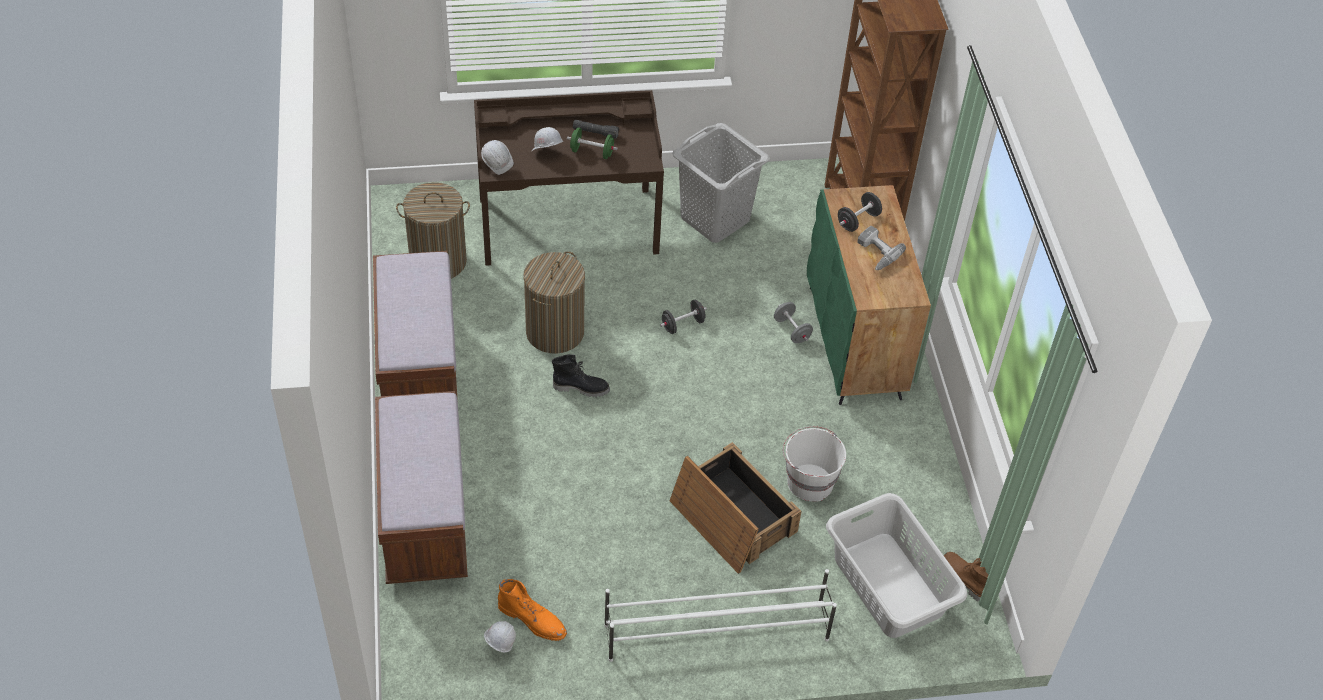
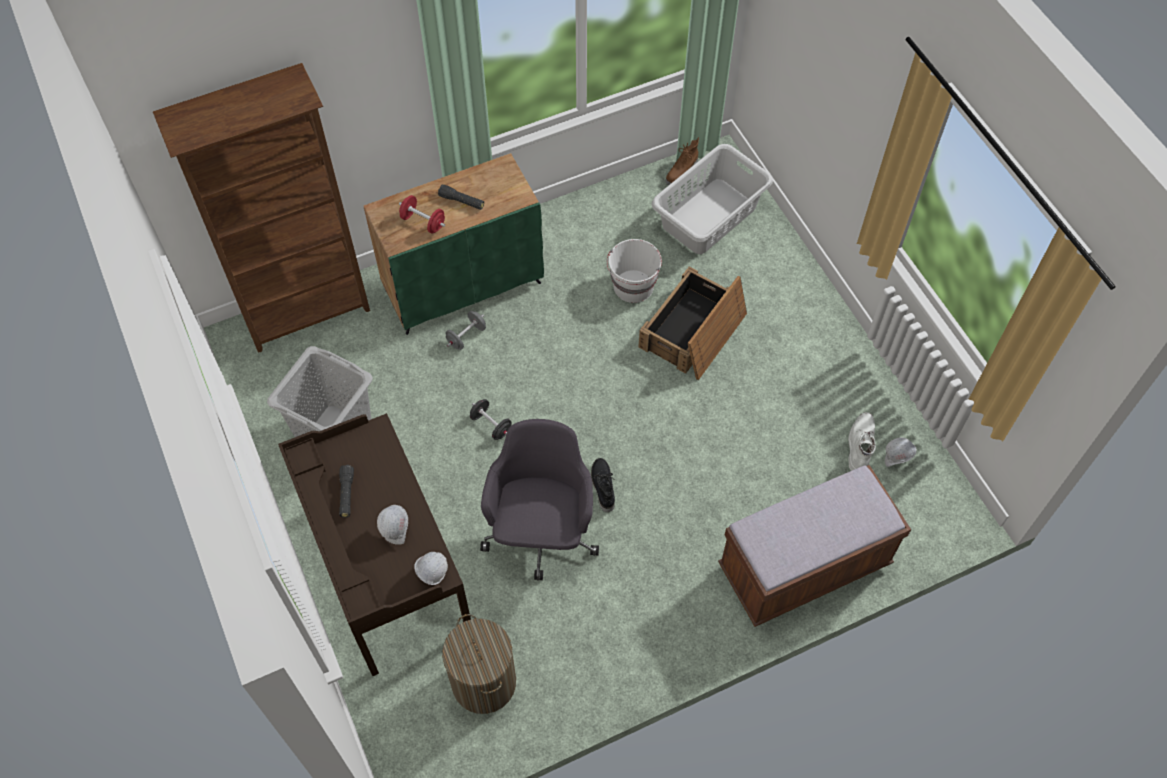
camera: 105 degrees left, 10 degrees up
brown bench [373,251,458,401] -> none
orange boot [498,579,567,641] -> white boot [848,412,876,471]
laundry basket [524,251,585,354] -> grey office chair [480,419,599,581]
green dumbbell [567,128,618,159] -> none
white shoe rack [604,569,837,662] -> none
black dumbbell [838,192,882,232] -> red dumbbell [399,195,445,234]
power drill [857,226,906,270] -> black flashlight [438,184,484,210]

